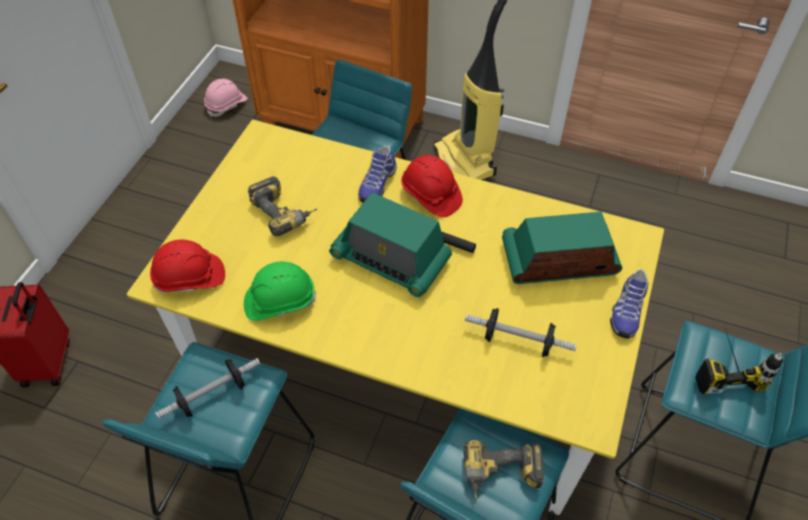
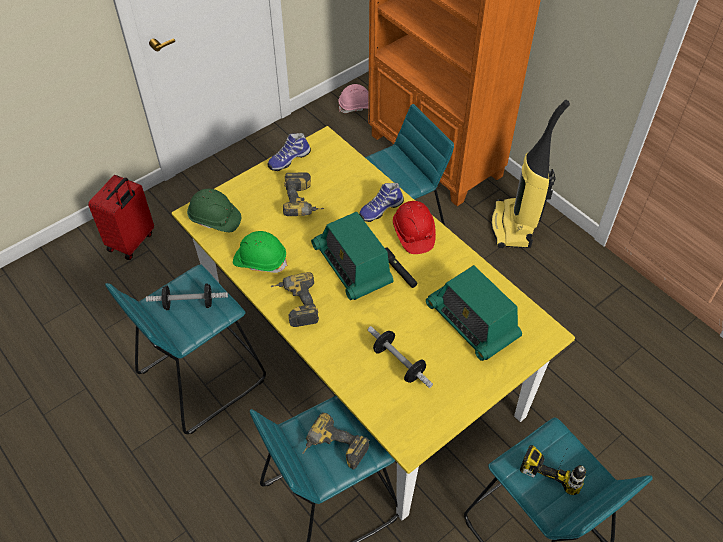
camera: 30 degrees right, 0 degrees up
red hard hat [150,240,225,293] -> green hard hat [187,189,241,232]
radio [502,212,622,284] -> radio turned 150 degrees counterclockwise [426,265,522,361]
shoe [610,269,648,339] -> shoe moved to [267,133,311,171]
none -> power drill [270,272,319,327]

